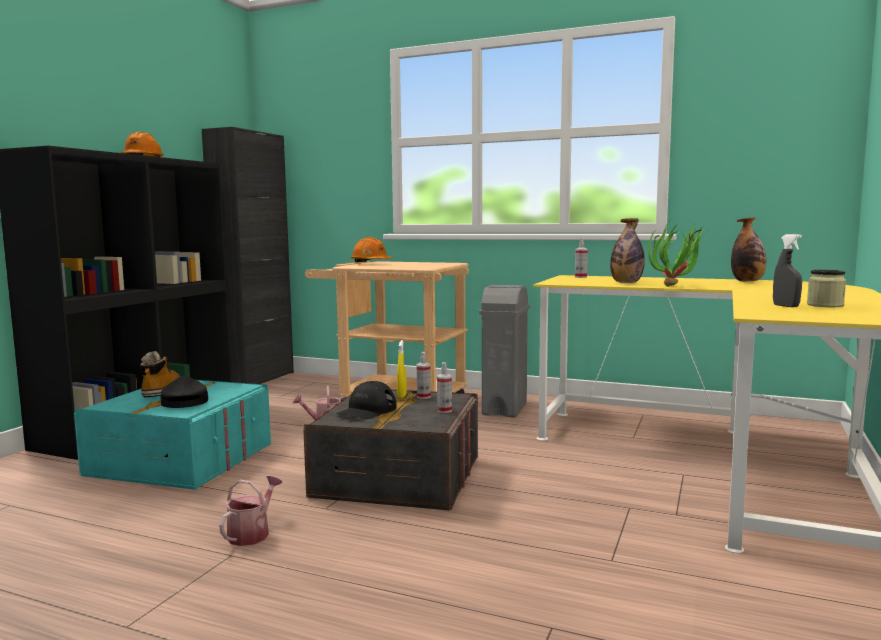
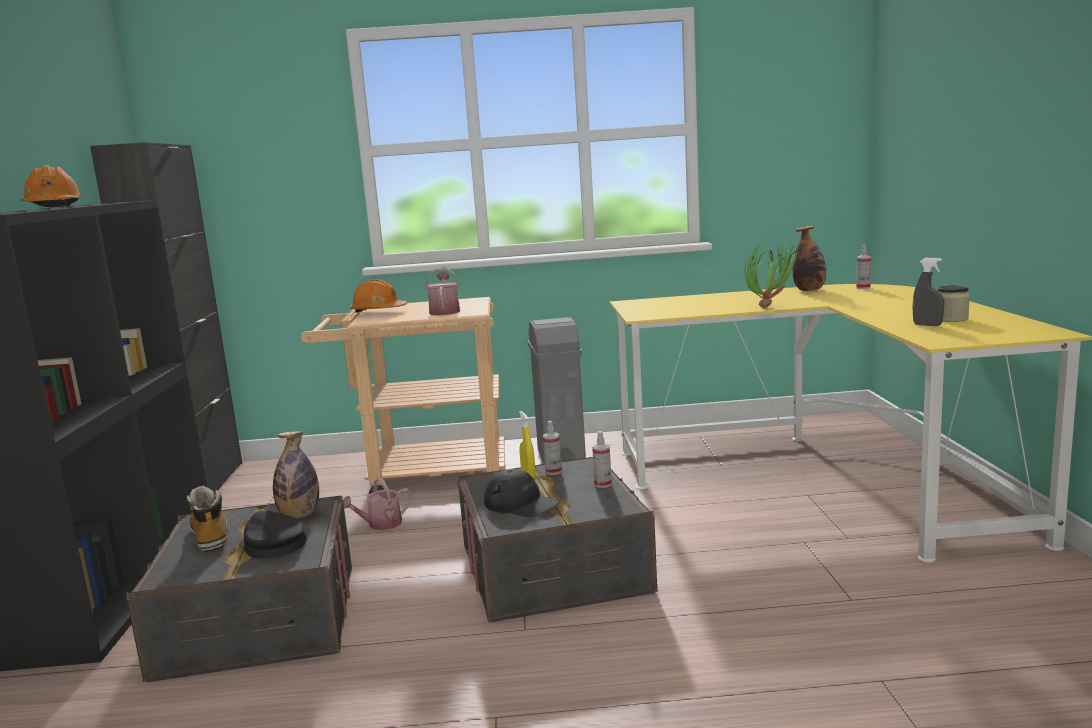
camera: 25 degrees left, 5 degrees up
turquoise storage box [74,380,271,490] -> grey storage box [126,496,352,683]
watering can [219,476,282,546] -> watering can moved to [425,267,460,316]
black cap [336,381,396,419] -> black cap turned 60 degrees counterclockwise [484,469,560,517]
spray bottle [575,238,588,278] -> spray bottle moved to [856,245,871,289]
bottle [610,218,645,283] -> bottle moved to [273,431,319,518]

